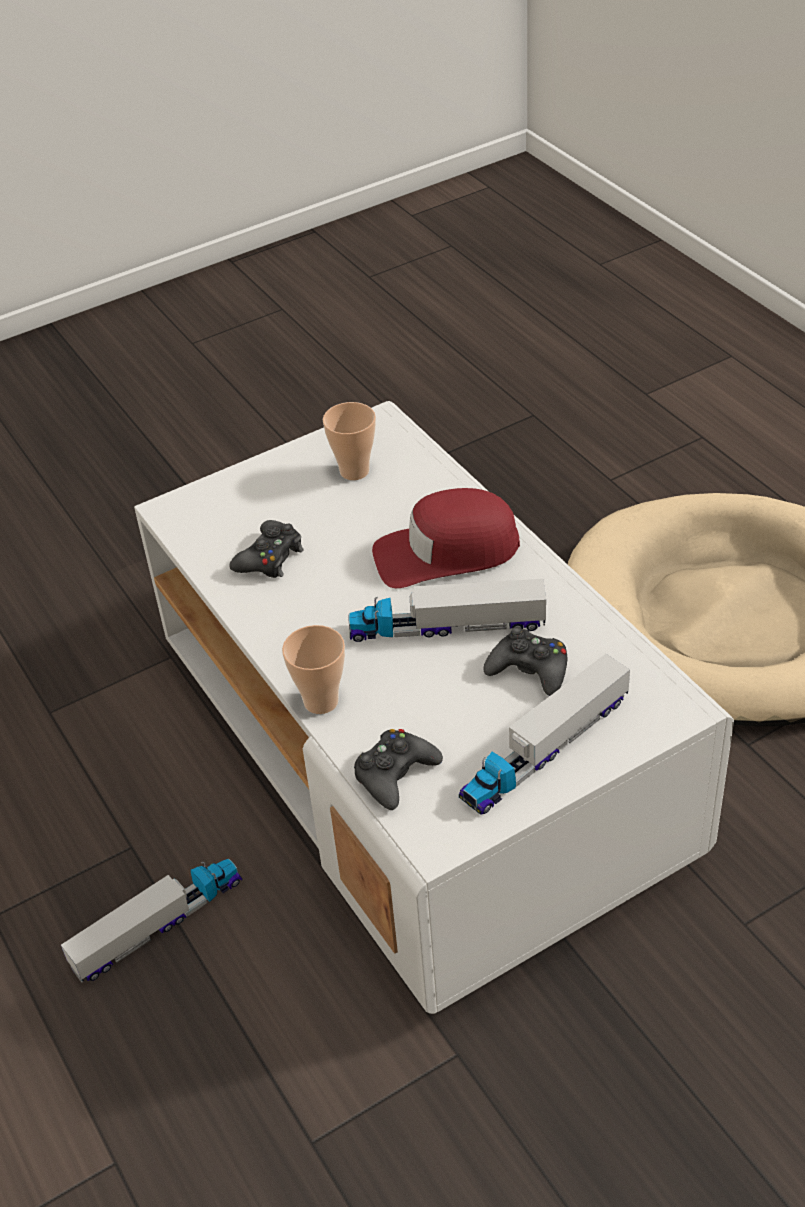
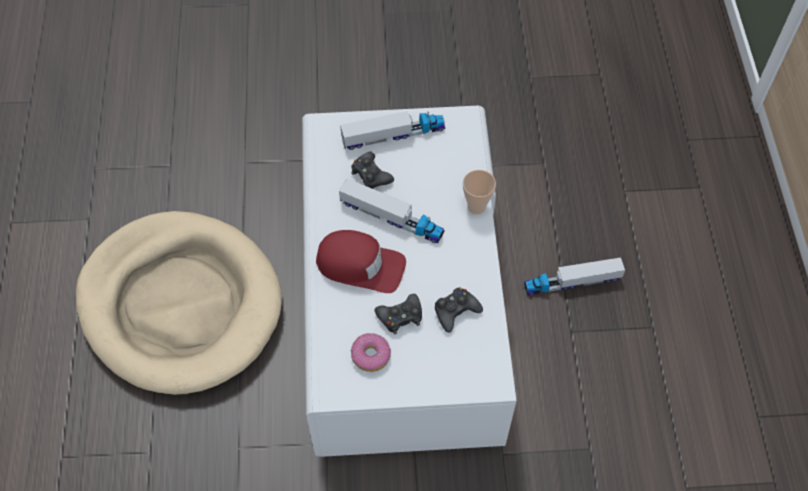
camera: 155 degrees left, 15 degrees up
cup [323,402,376,480] -> donut [351,333,391,372]
black game controller [354,729,443,810] -> black game controller moved to [374,294,422,335]

